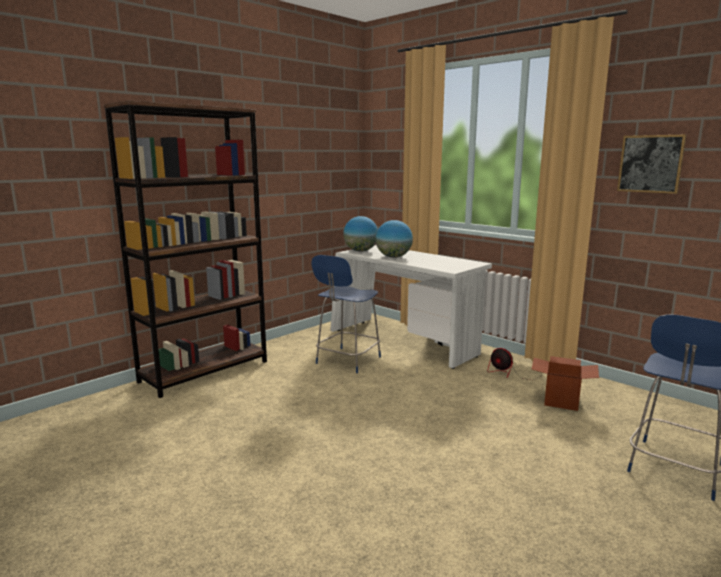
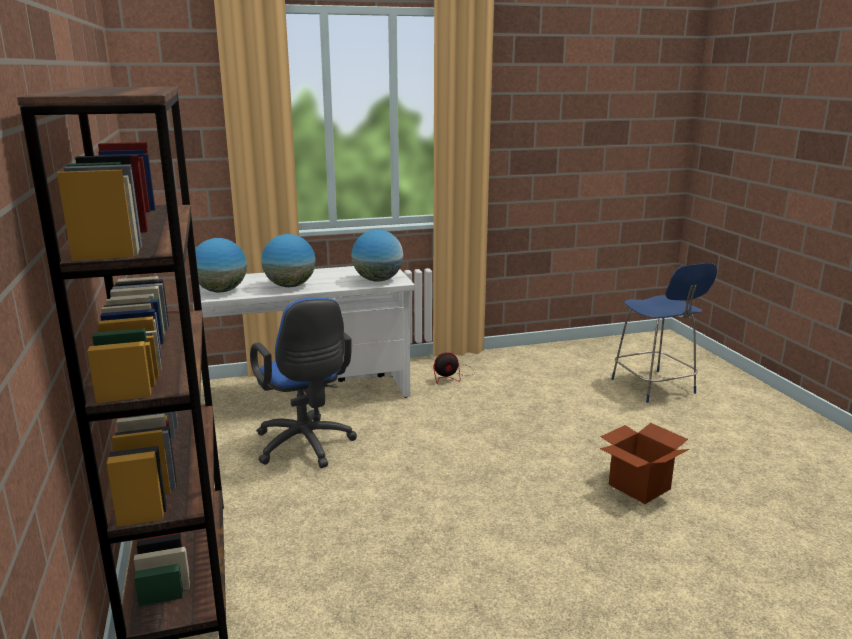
camera: 60 degrees left, 5 degrees up
blue stool [311,255,381,373] -> blue office chair [250,297,357,468]
cardboard box [532,356,599,411] -> cardboard box moved to [600,423,689,504]
picture [617,135,686,194] -> none
none -> globe [351,230,403,282]

